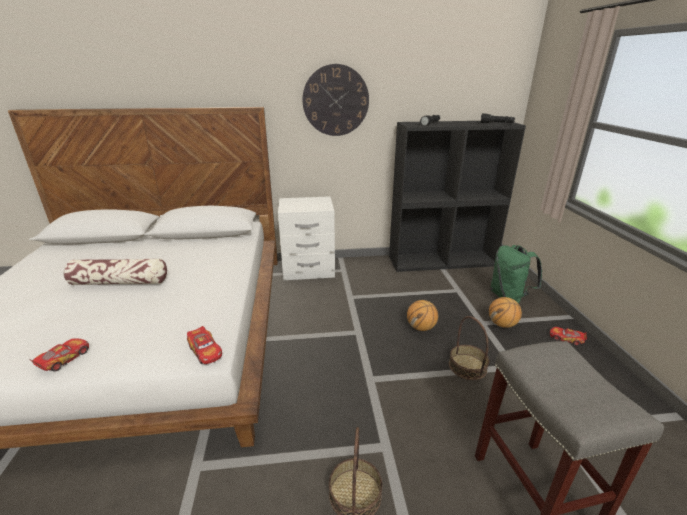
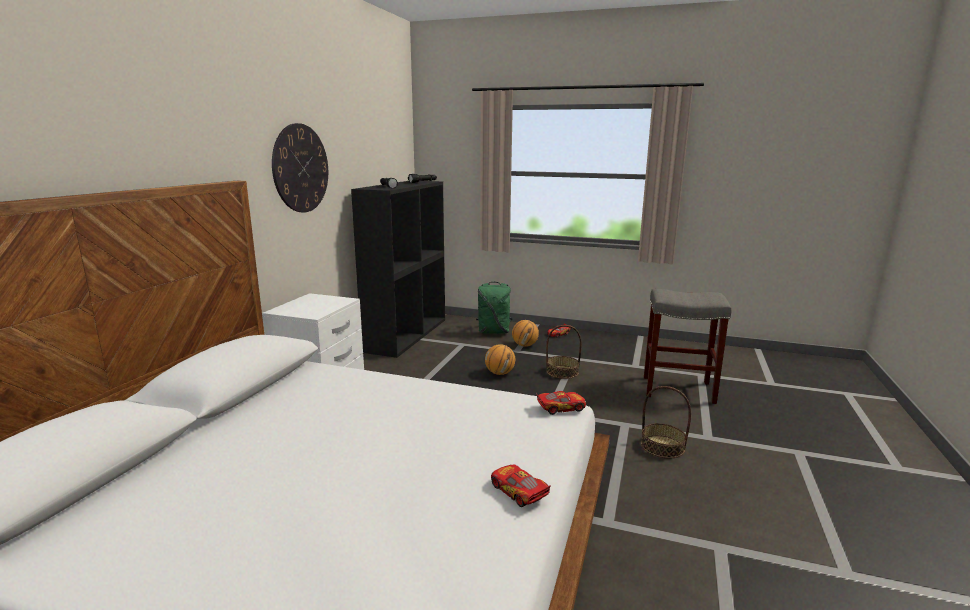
camera: 65 degrees left, 10 degrees down
pillow [64,259,167,285] -> none

